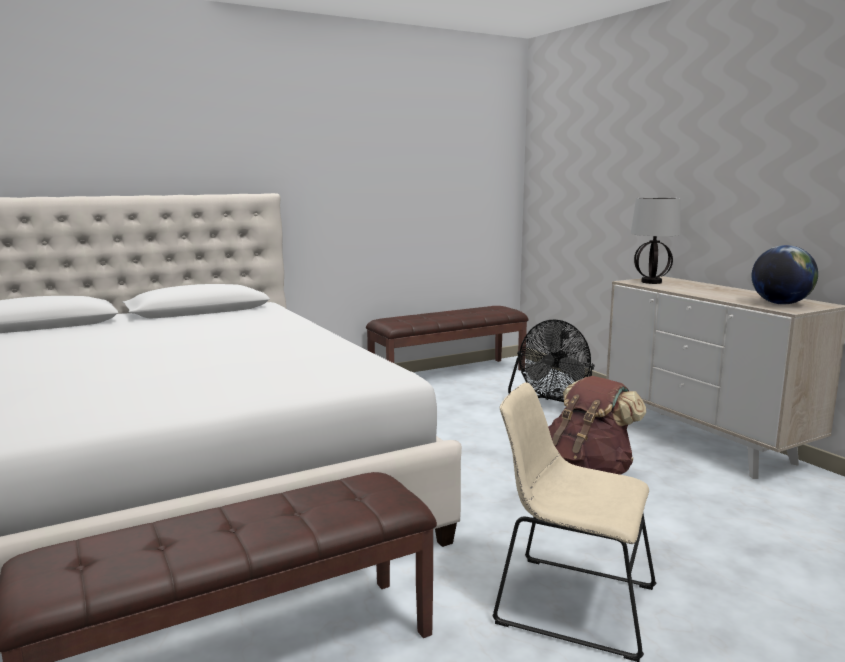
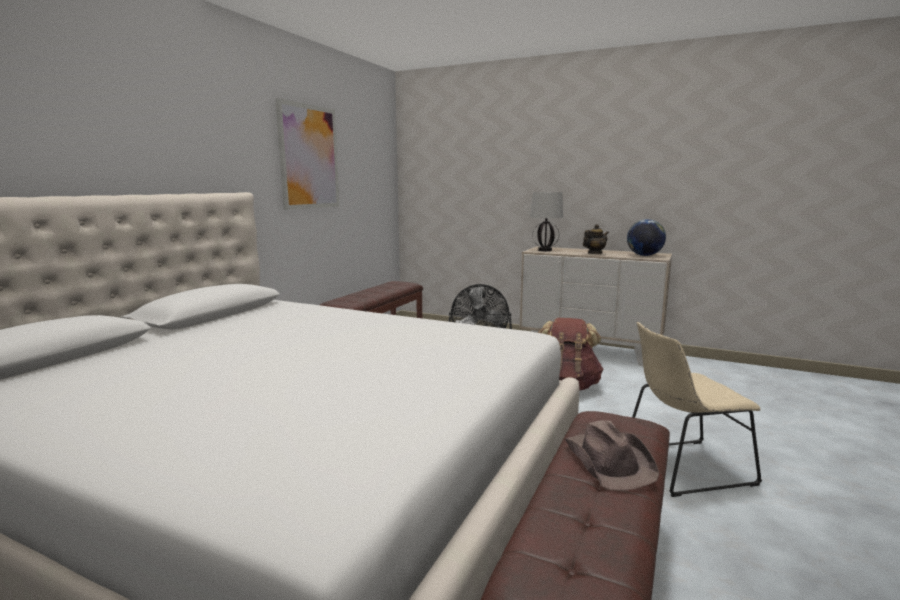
camera: 35 degrees left, 0 degrees up
none -> picture [275,98,339,210]
none -> brown hat [565,420,660,491]
none -> teapot [583,224,609,254]

